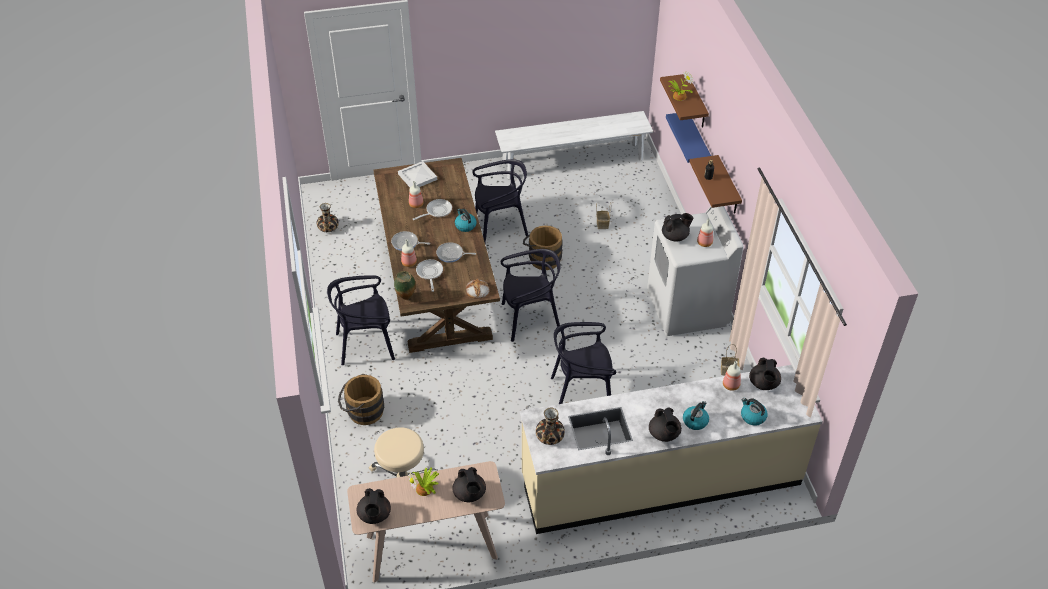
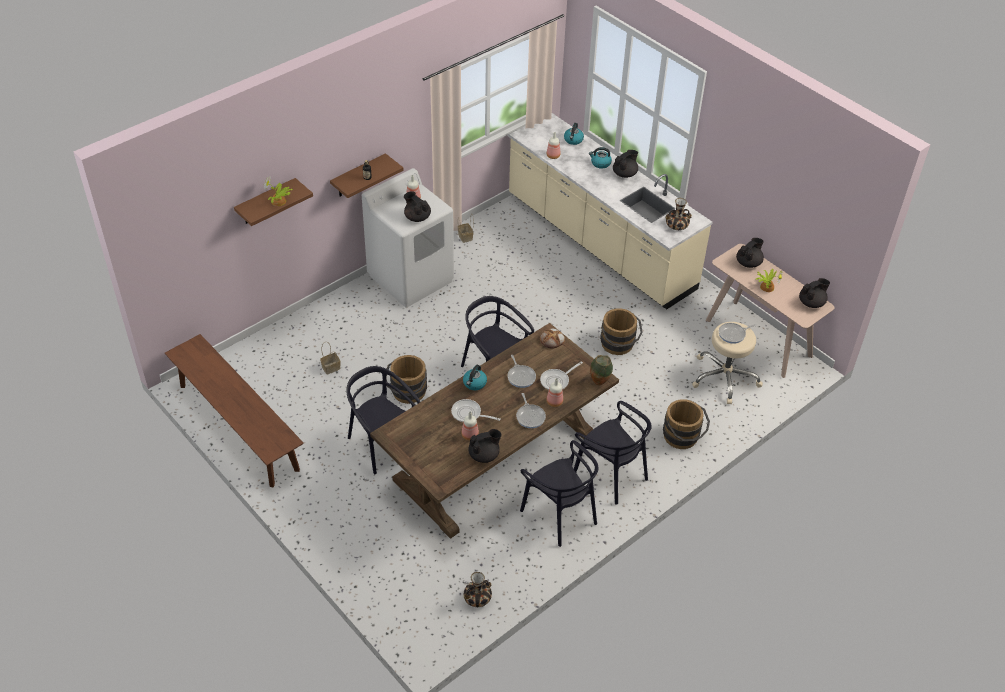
camera: 120 degrees left, 0 degrees up
white tray [398,161,437,187] -> none
white bench [495,111,653,179] -> brown bench [165,334,304,488]
black chair [551,322,616,404] -> black chair moved to [520,440,599,547]
blue shelf [666,113,711,163] -> none
black teapot [749,358,781,390] -> black teapot moved to [468,429,502,463]
none -> brown bucket [600,308,643,355]
none -> frying pan [719,323,756,344]

